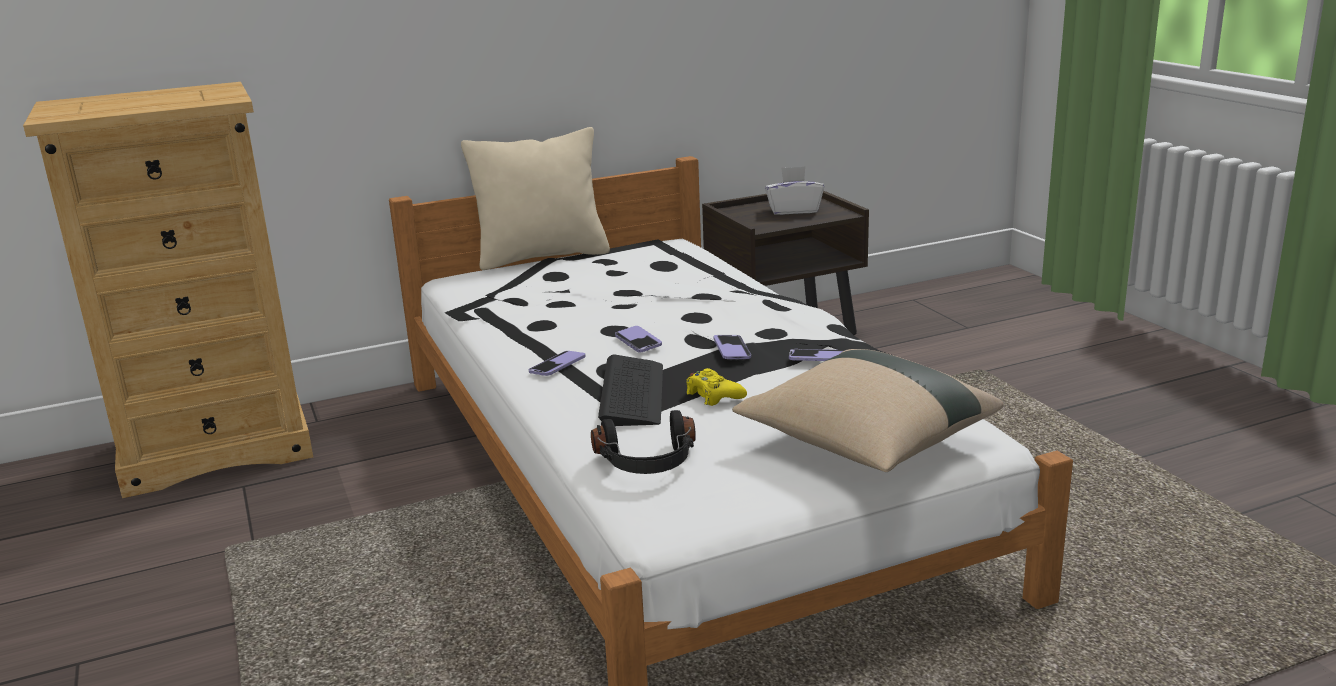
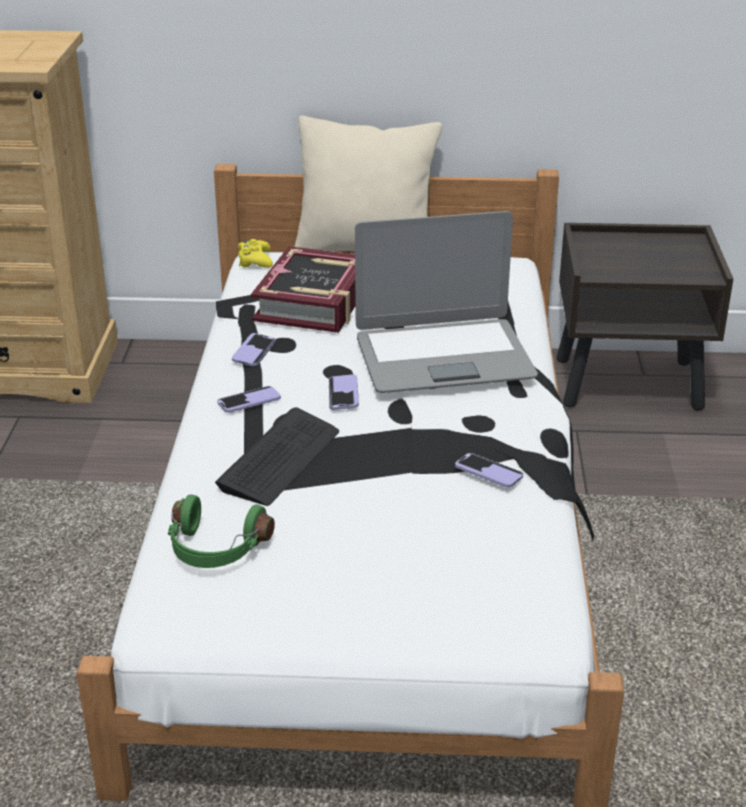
camera: 25 degrees right, 10 degrees up
black headphones [591,410,696,474] -> green headphones [168,494,275,568]
yellow game controller [686,368,747,406] -> yellow game controller moved to [238,239,273,268]
phone [713,335,751,359] -> phone moved to [232,333,276,366]
beige pillow [732,349,1004,472] -> none
white tissue box [765,166,824,215] -> none
none -> book [251,246,356,333]
none -> laptop [355,211,538,393]

